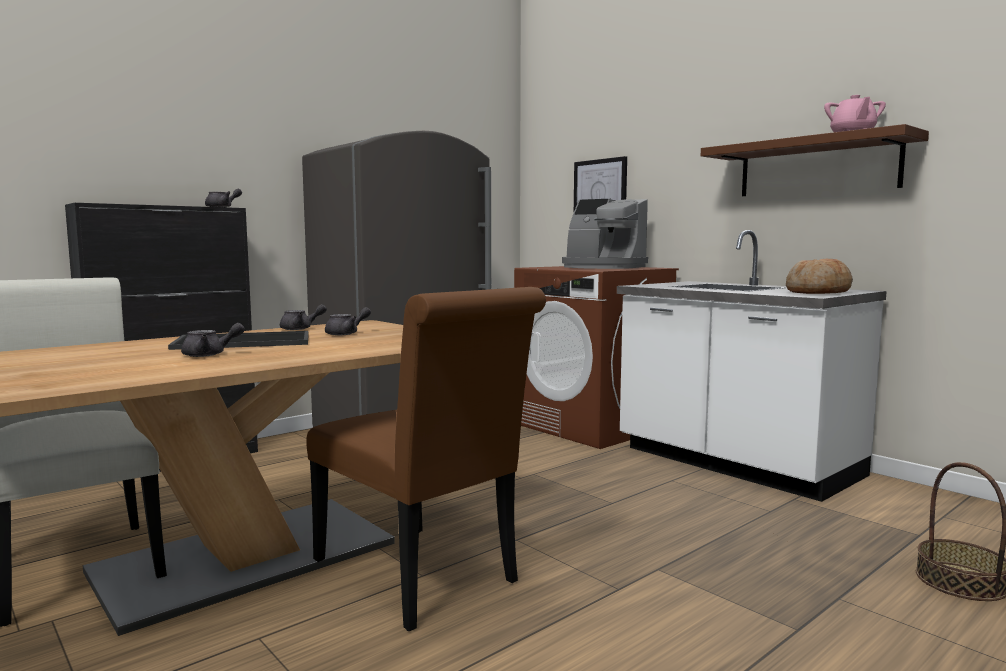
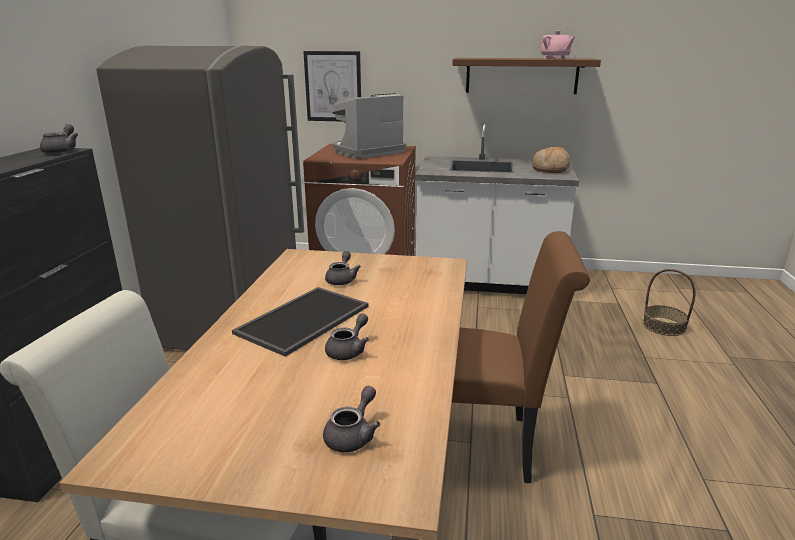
camera: 40 degrees left, 15 degrees up
grey teapot [280,304,327,330] -> grey teapot moved to [323,386,380,452]
coffee machine [562,199,648,269] -> coffee machine turned 150 degrees clockwise [333,93,406,159]

